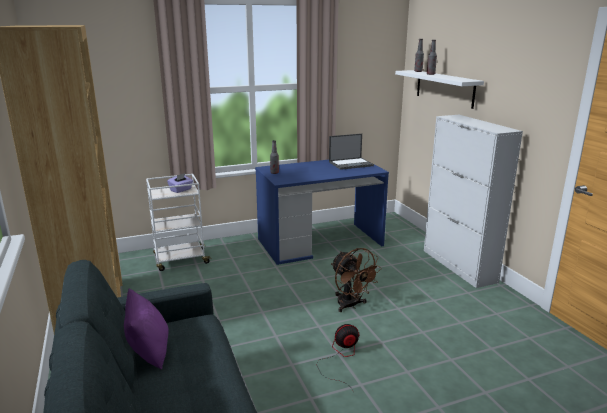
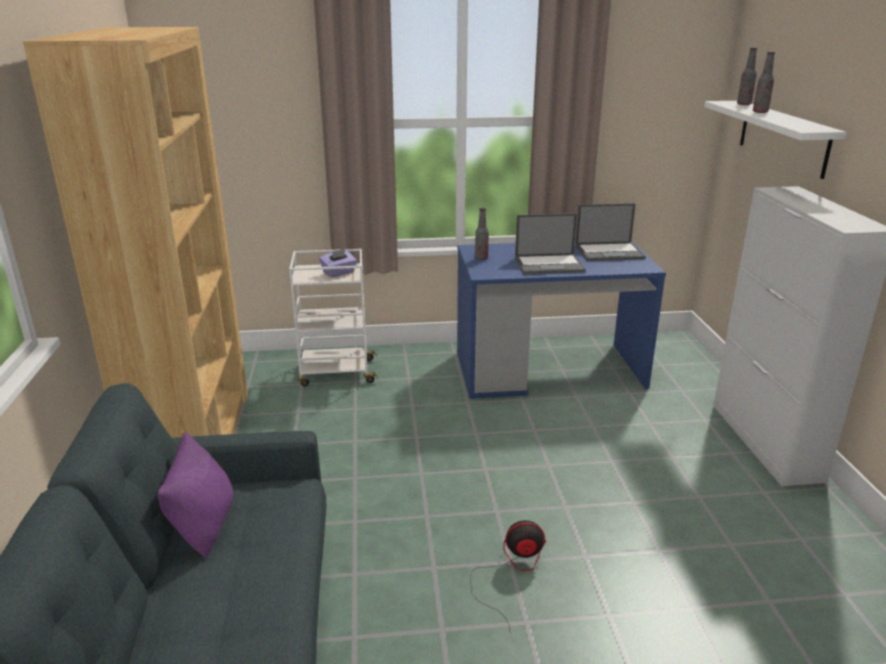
camera: 15 degrees right, 5 degrees up
brown fan [331,248,382,312] -> none
none -> laptop [515,214,586,274]

